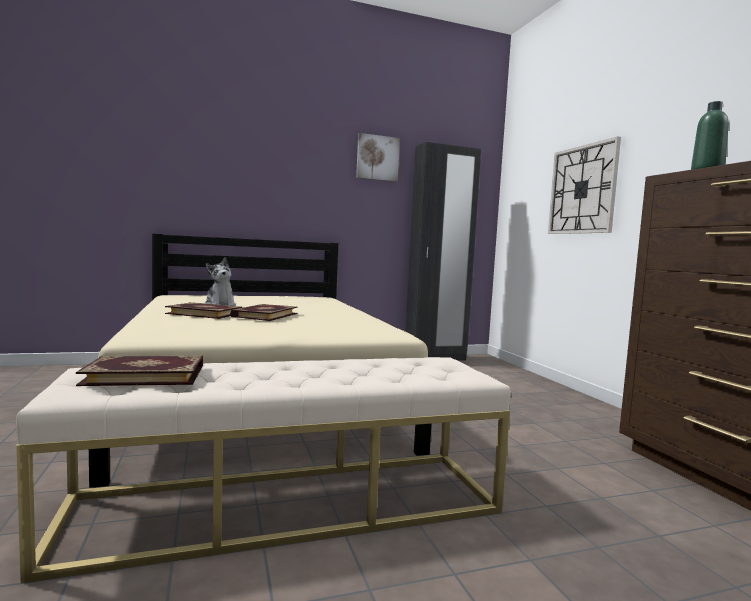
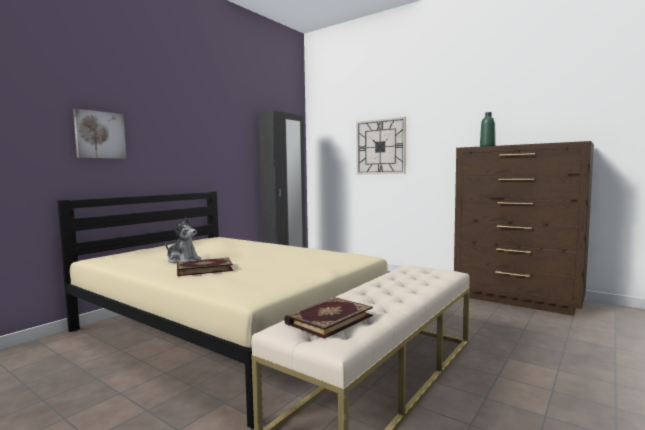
camera: 35 degrees left, 0 degrees up
book [230,304,298,321] -> none
picture [356,133,400,182] -> picture moved to [73,109,126,159]

